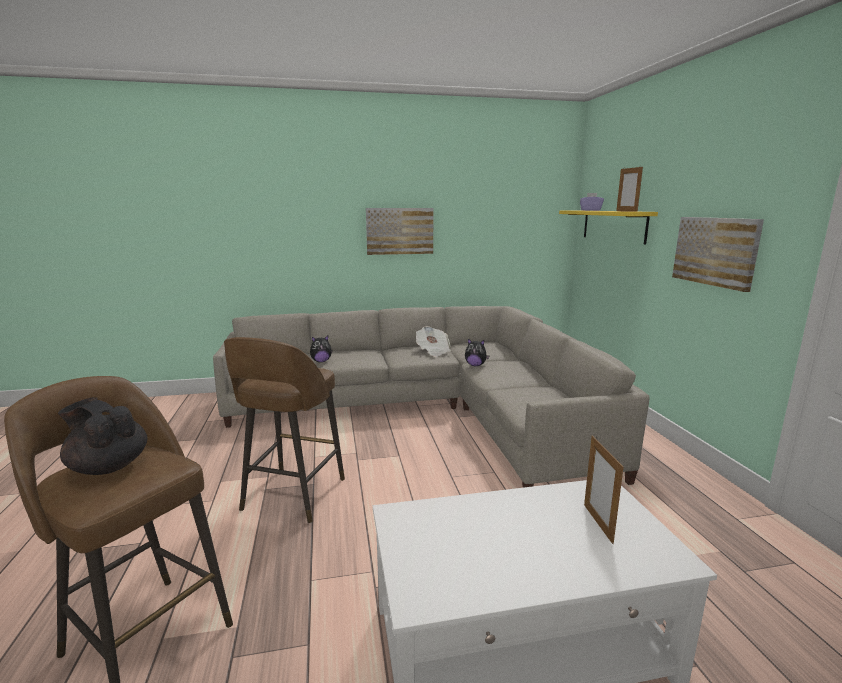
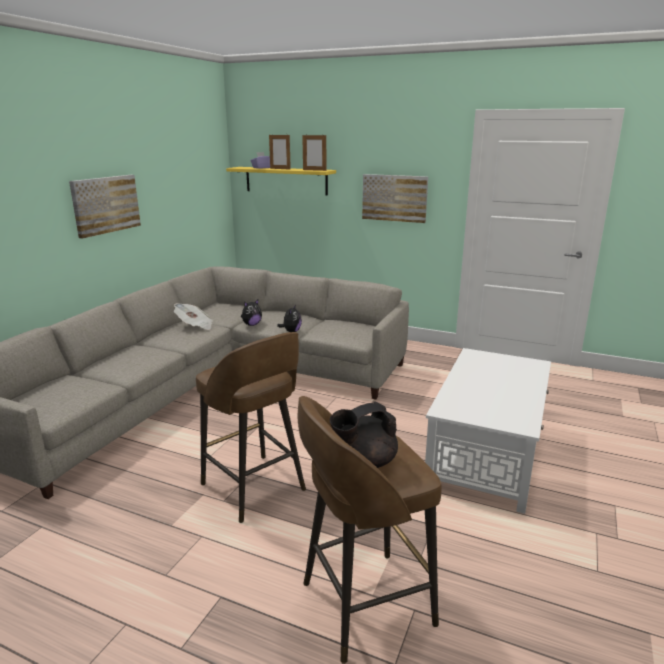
camera: 55 degrees left, 5 degrees up
plush toy [310,336,332,362] -> plush toy moved to [277,304,302,332]
picture frame [584,435,623,544] -> picture frame moved to [269,135,291,170]

